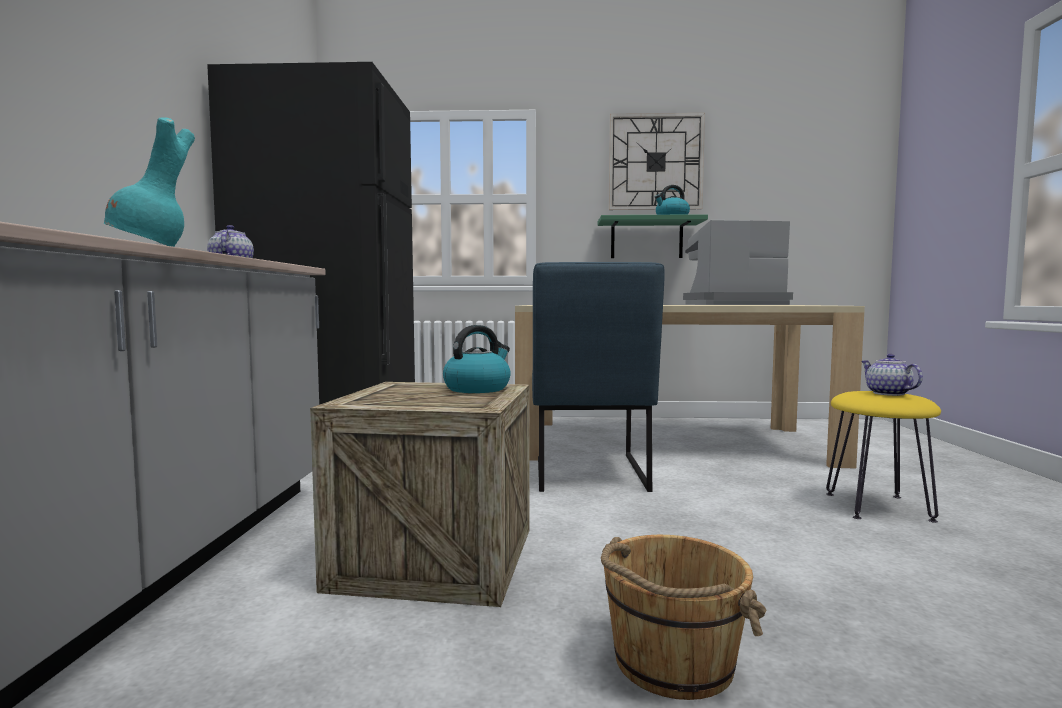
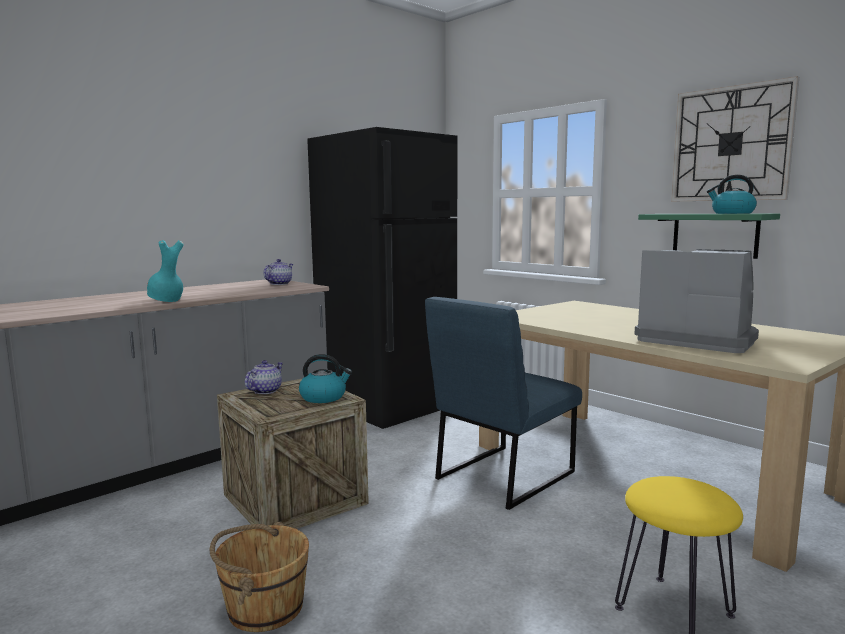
camera: 45 degrees right, 5 degrees up
teapot [861,354,923,396] -> teapot moved to [245,360,283,394]

